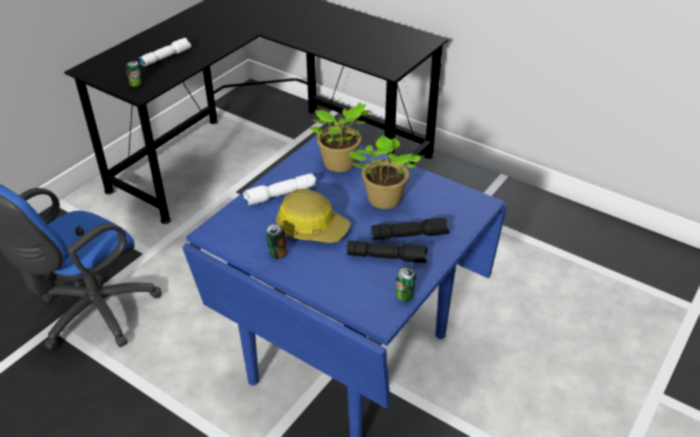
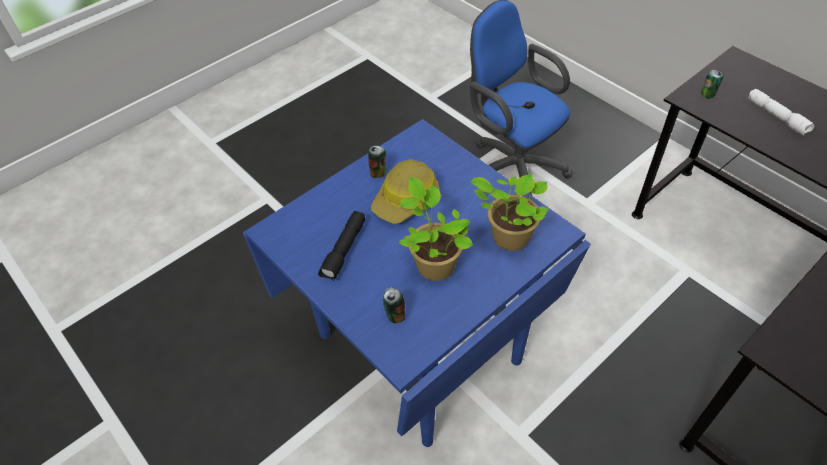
camera: 105 degrees right, 10 degrees up
white flashlight [243,173,316,205] -> none
black flashlight [371,218,450,240] -> none
can [396,266,416,303] -> can moved to [383,287,406,323]

